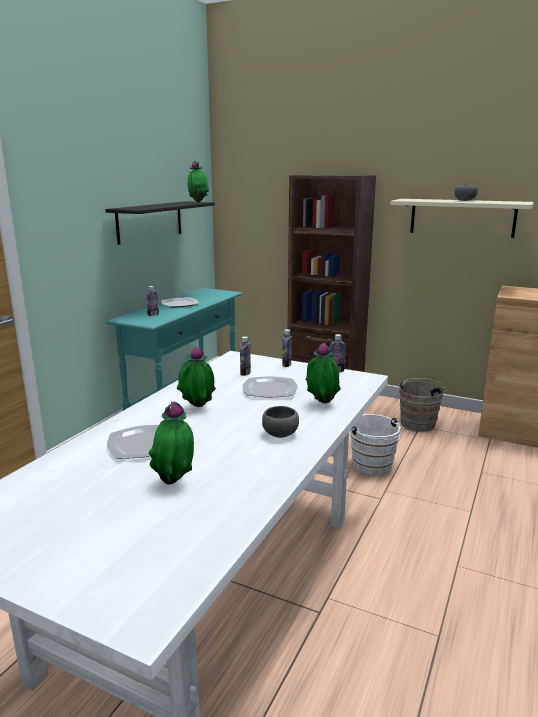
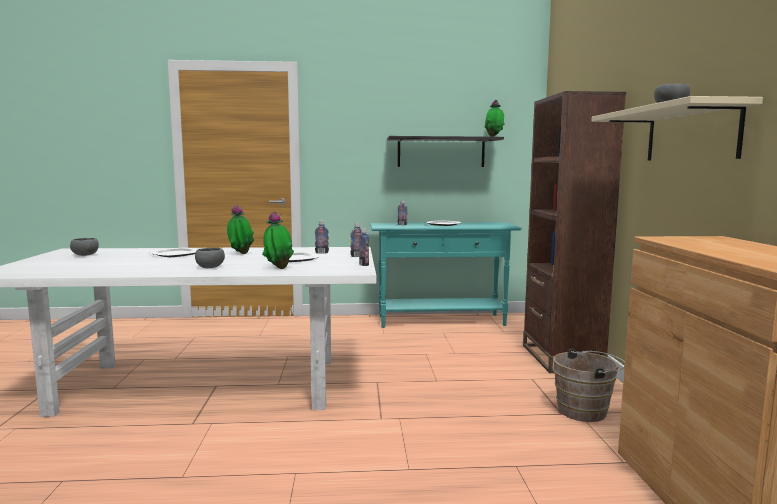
camera: 60 degrees right, 10 degrees down
potted plant [148,401,194,485] -> none
white bucket [350,414,404,475] -> none
none -> grey bowl [70,238,99,256]

